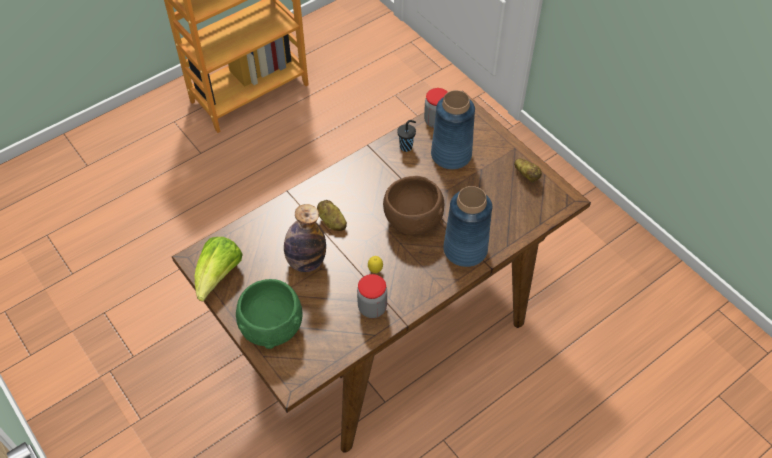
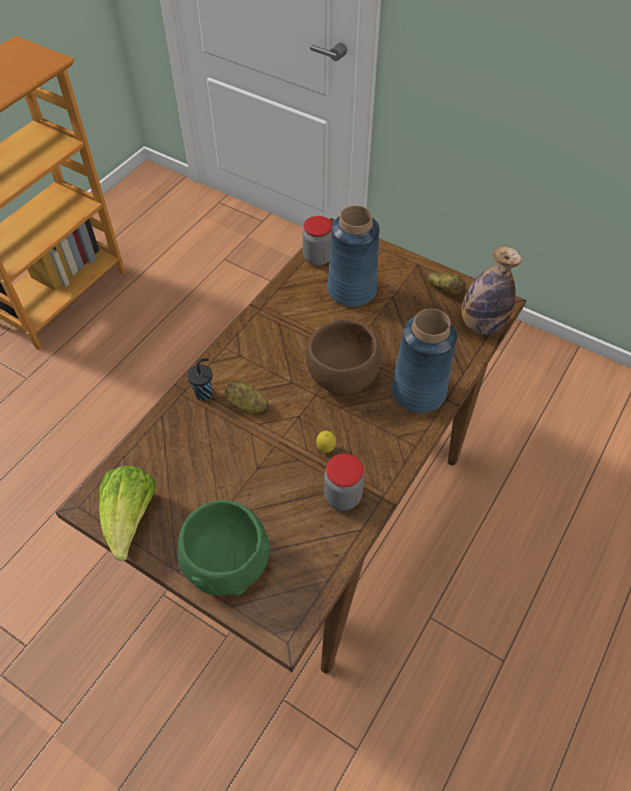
camera: 20 degrees left, 0 degrees up
bottle [284,204,326,272] -> bottle moved to [461,246,522,335]
black cup [397,120,416,152] -> black cup moved to [187,358,213,400]

